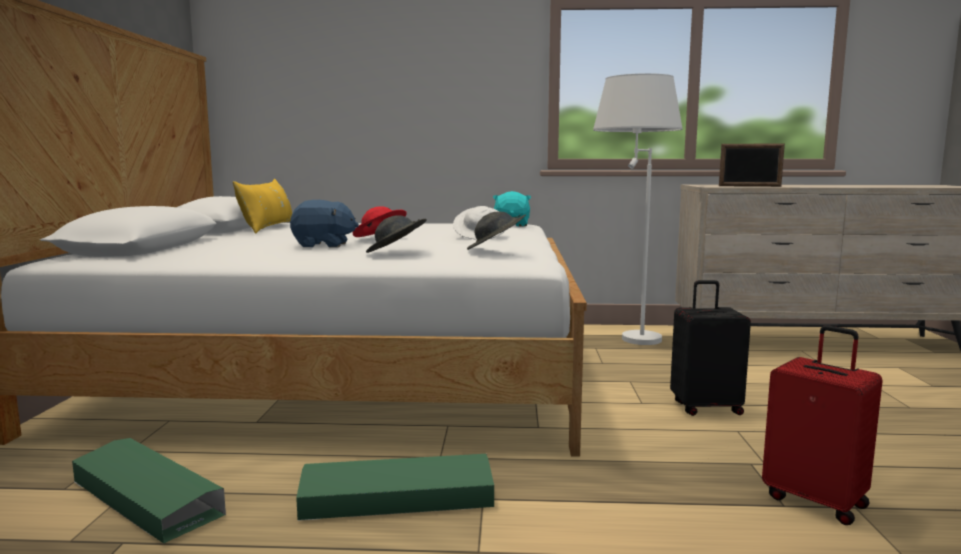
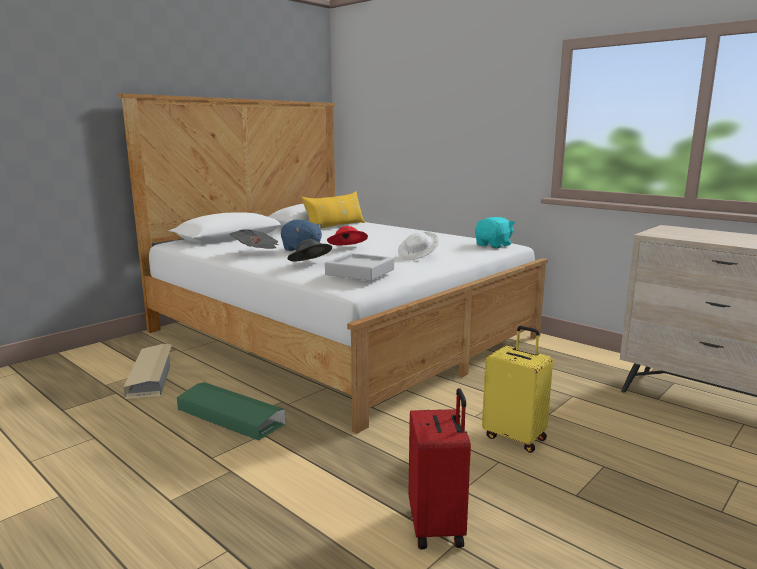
camera: 40 degrees right, 5 degrees up
green storage box [72,438,226,544] -> beige storage box [123,344,172,399]
grey hat [467,212,526,250] -> grey tray [325,253,394,281]
white floor lamp [593,73,682,345] -> none
black suitcase [670,280,751,416] -> yellow suitcase [482,326,553,453]
picture frame [719,143,785,187] -> none
none -> newspaper [230,229,279,249]

